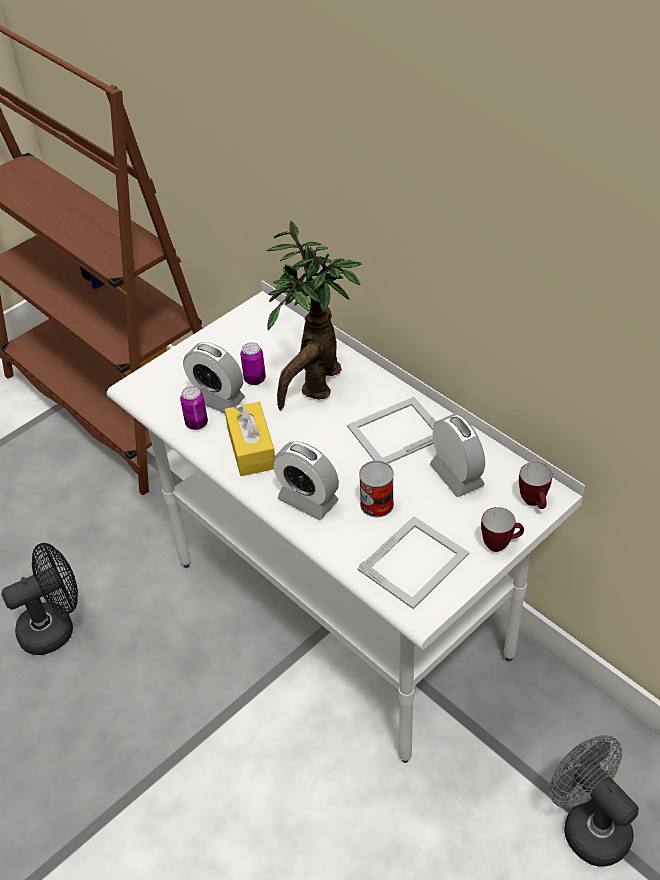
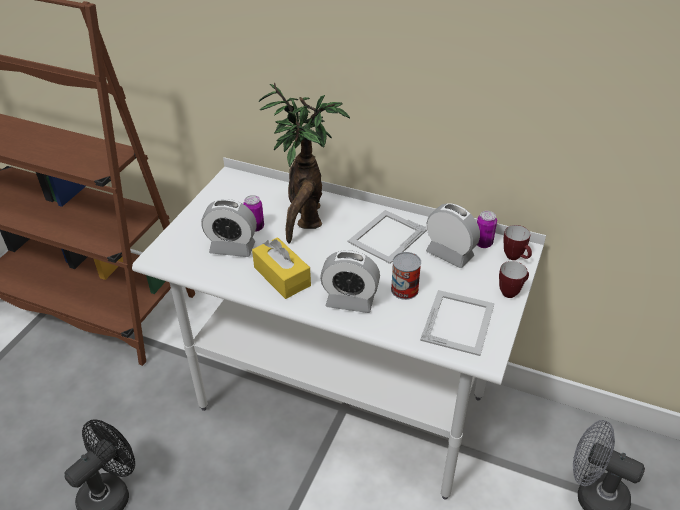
camera: 25 degrees left, 5 degrees down
can [180,386,208,430] -> can moved to [477,211,497,248]

